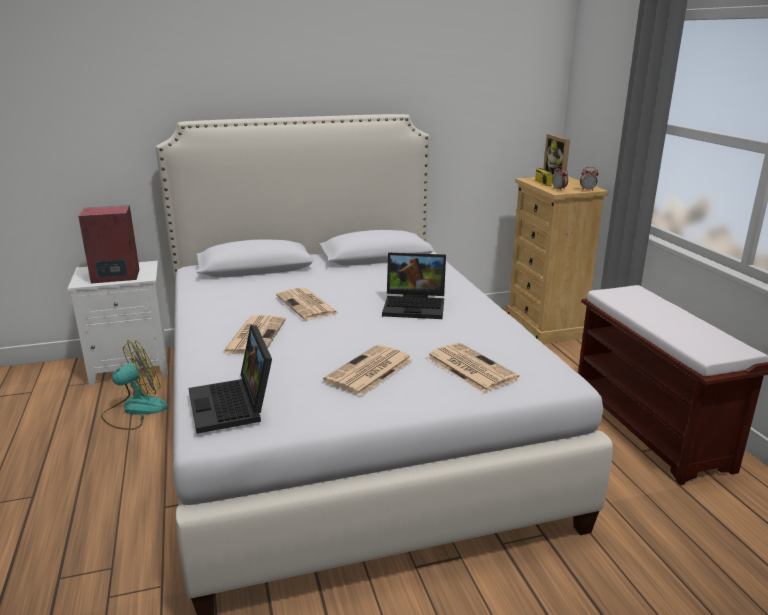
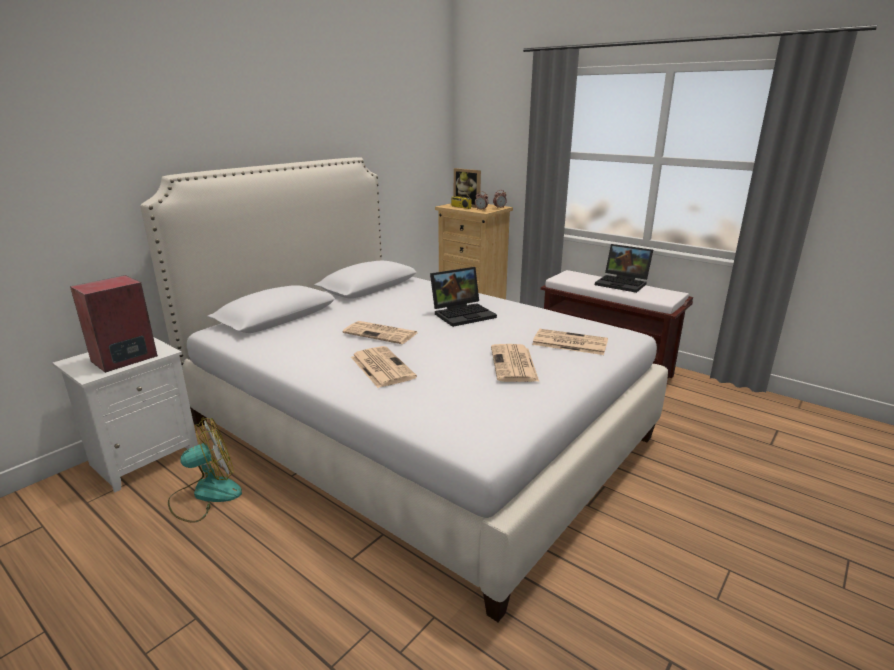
camera: 35 degrees left, 0 degrees up
fan [101,340,168,430] -> fan turned 45 degrees clockwise [168,417,242,523]
laptop [189,325,272,434] -> laptop moved to [595,244,653,293]

